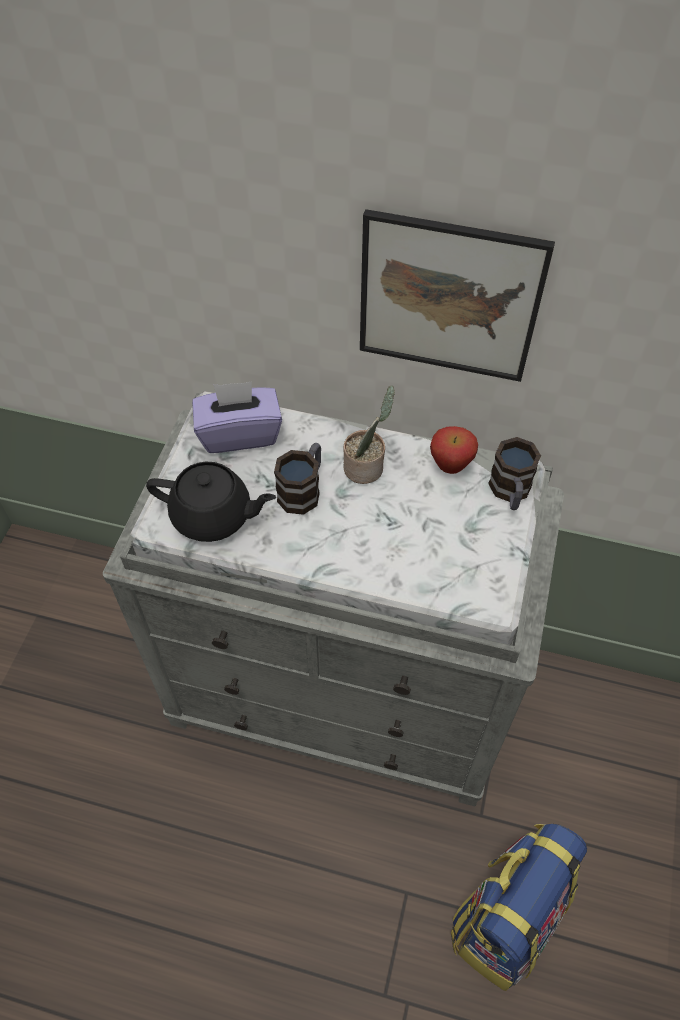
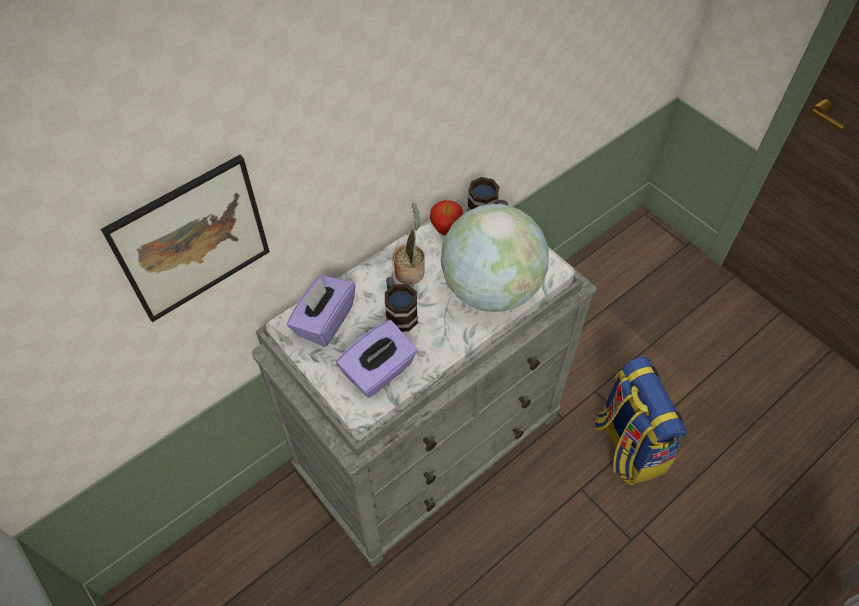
camera: 55 degrees left, 0 degrees up
black teapot [146,462,276,542] -> purple tissue box [336,320,418,398]
picture [360,209,555,382] -> picture moved to [101,155,270,322]
none -> globe [441,204,549,312]

